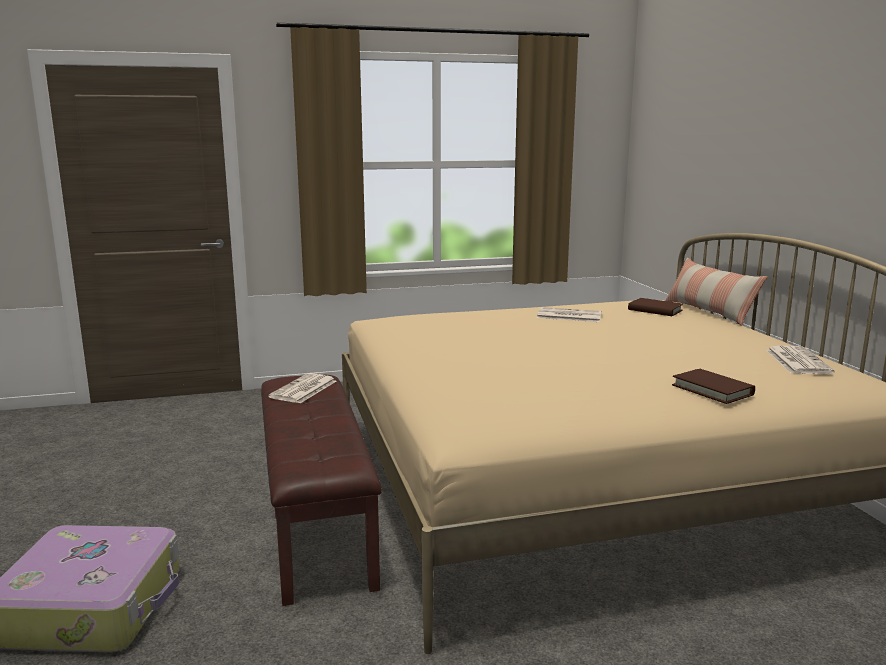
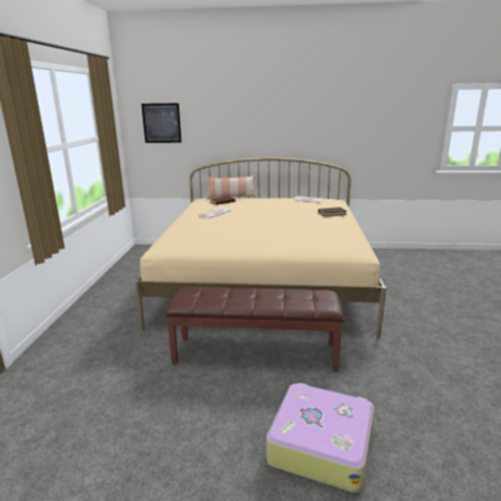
camera: 70 degrees left, 5 degrees up
newspaper [268,373,336,403] -> none
none -> picture [142,103,181,143]

